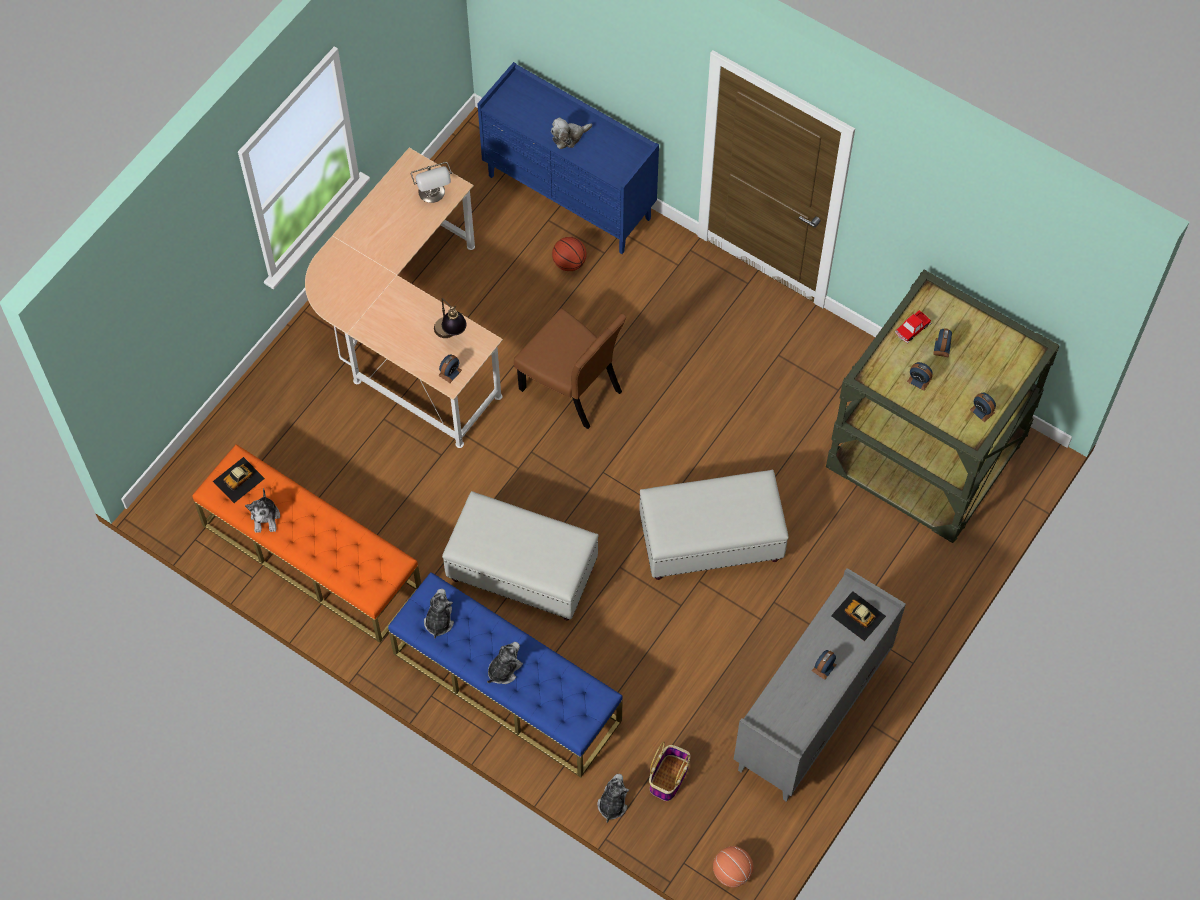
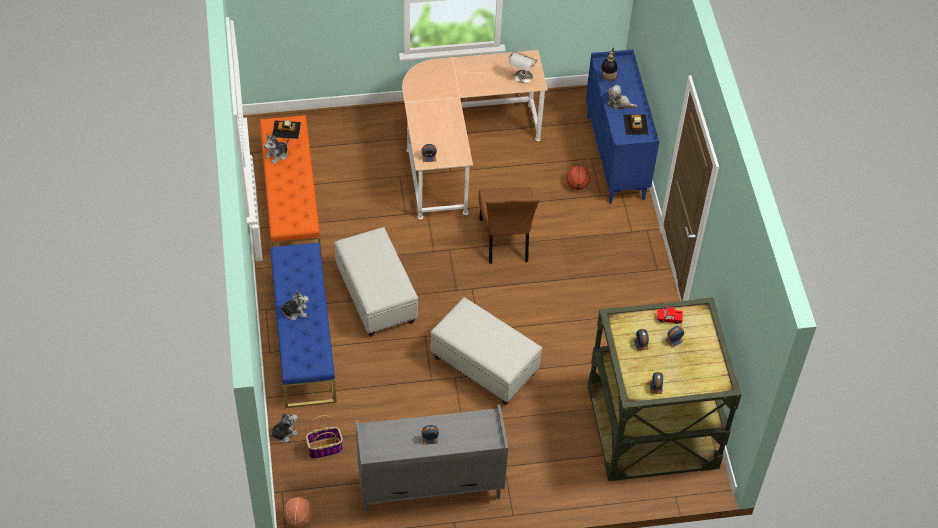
camera: 45 degrees right, 10 degrees down
plush toy [424,589,454,638] -> none
table lamp [434,298,466,338] -> table lamp moved to [601,47,618,81]
toy car [831,591,886,641] -> toy car moved to [623,114,649,135]

